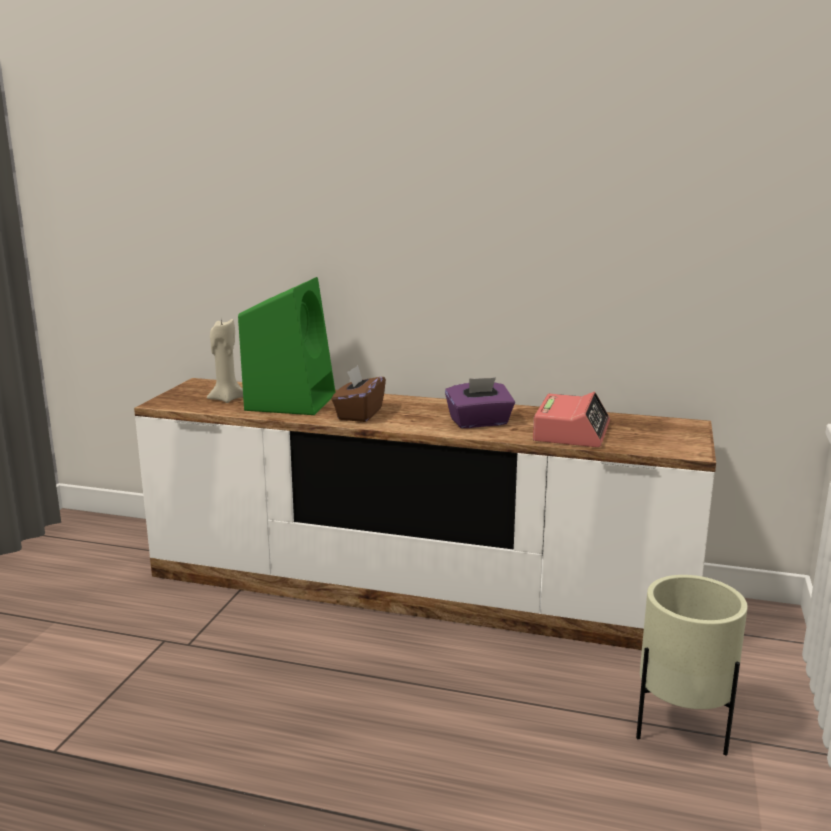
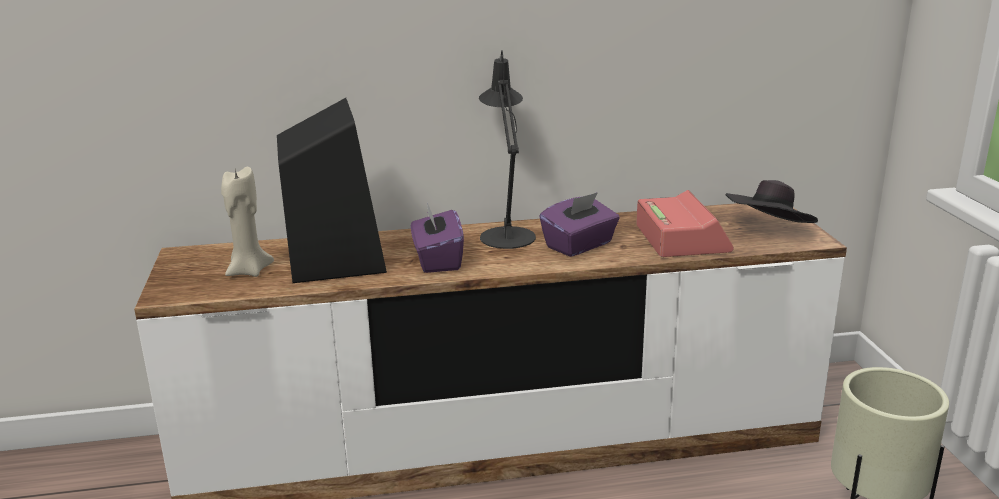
camera: 25 degrees left, 5 degrees up
green speaker [238,277,335,415] -> black speaker [277,98,387,283]
brown tissue box [331,365,386,422] -> purple tissue box [411,202,464,273]
none -> black table lamp [479,51,536,249]
none -> black hat [726,180,818,223]

